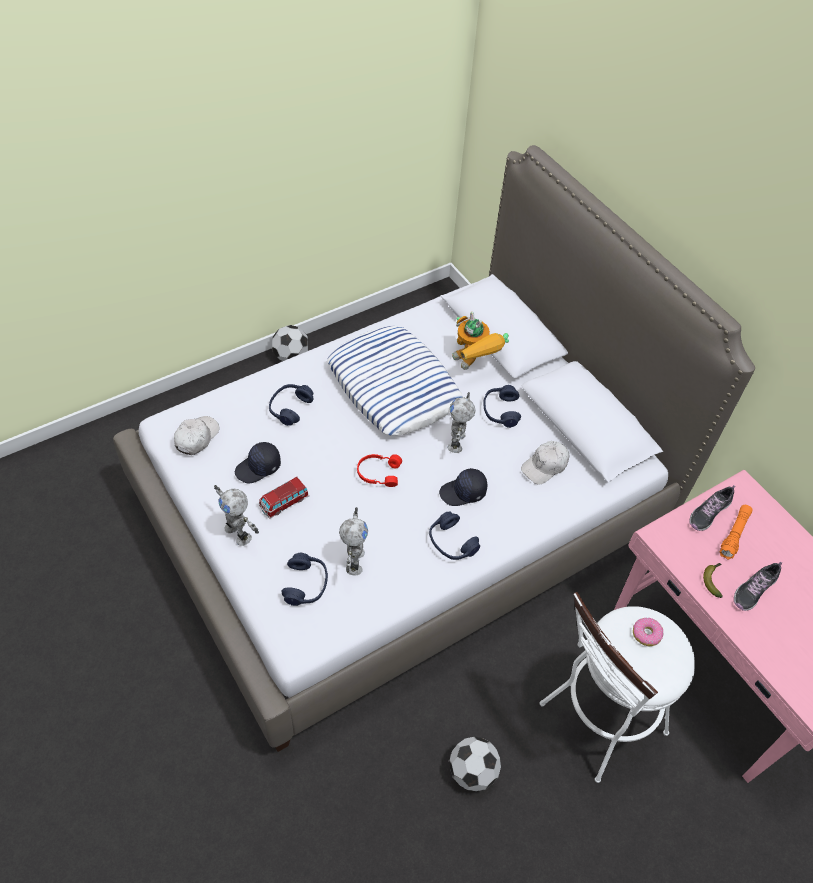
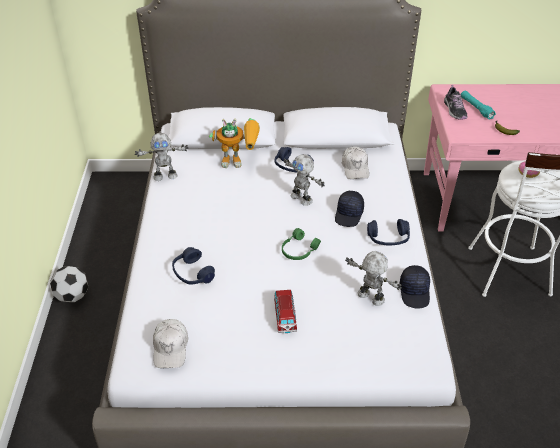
camera: 55 degrees left, 10 degrees down
white cap [174,416,220,455] -> white cap turned 150 degrees counterclockwise [153,319,188,368]
toy robot [214,485,259,546] -> toy robot moved to [135,133,189,181]
black cap [235,442,281,483] -> black cap moved to [400,265,430,308]
blue headphones [281,553,328,606] -> none
pillow [327,326,463,436] -> none
red headphones [357,454,402,487] -> green headphones [282,228,321,260]
football [449,737,501,791] -> none
orange flashlight [720,505,752,560] -> turquoise flashlight [461,91,496,120]
shoe [734,561,782,611] -> none

